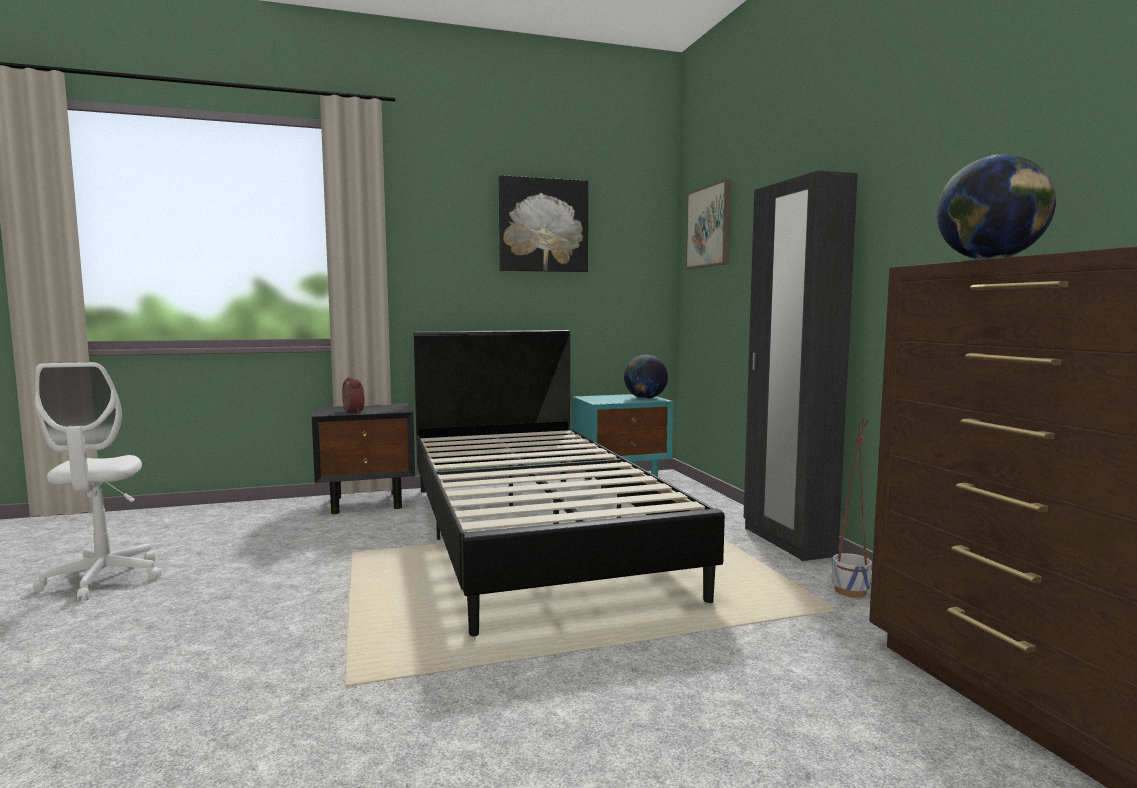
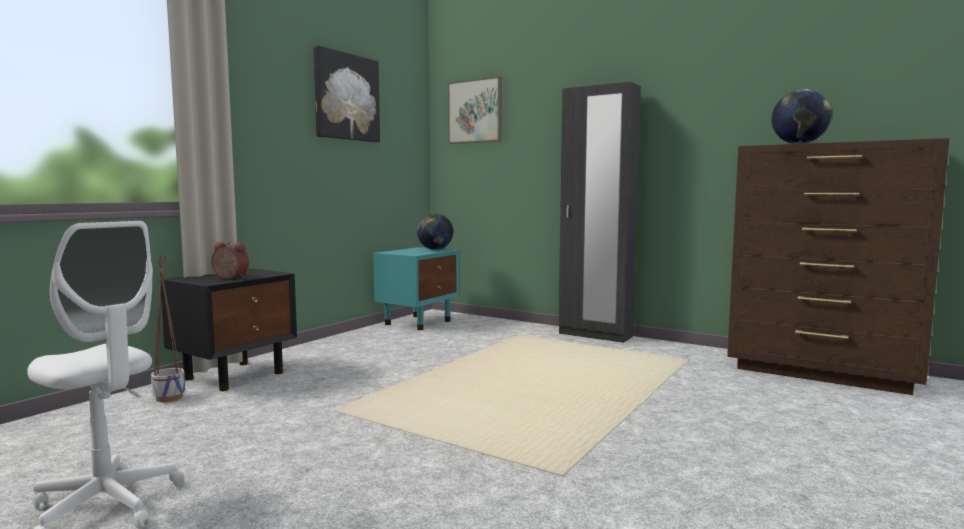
camera: 40 degrees left, 0 degrees up
black bed [413,330,725,636] -> none
planter [832,417,872,598] -> planter moved to [151,254,185,403]

